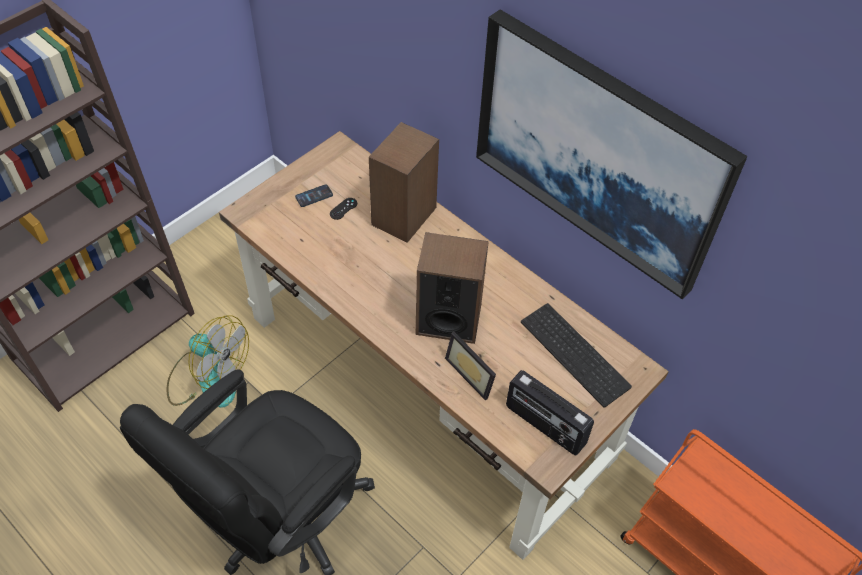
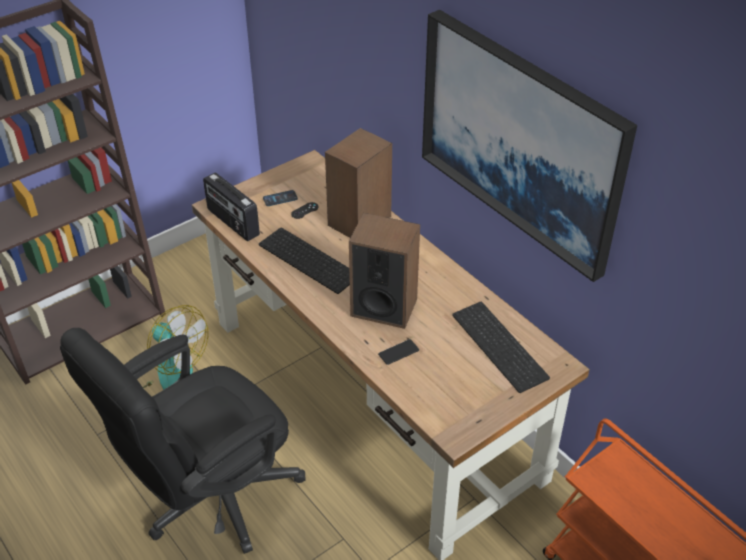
camera: 10 degrees right, 10 degrees down
picture frame [445,332,496,400] -> phone [378,339,419,365]
radio [506,370,594,455] -> radio moved to [203,173,260,241]
none -> keyboard [259,228,350,294]

